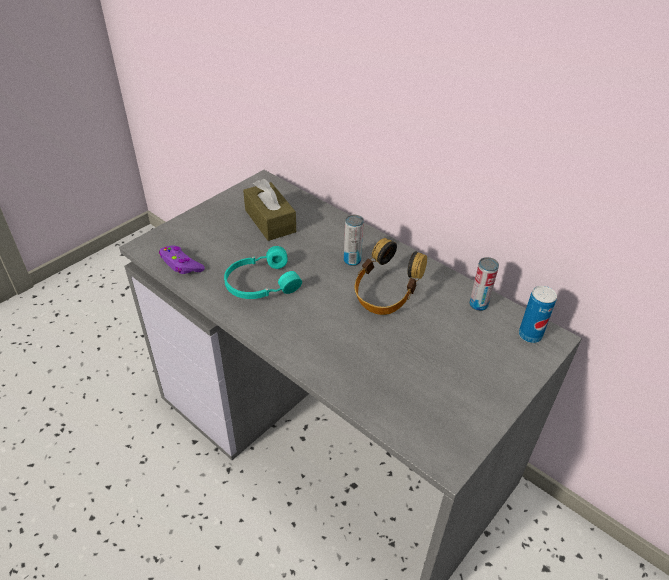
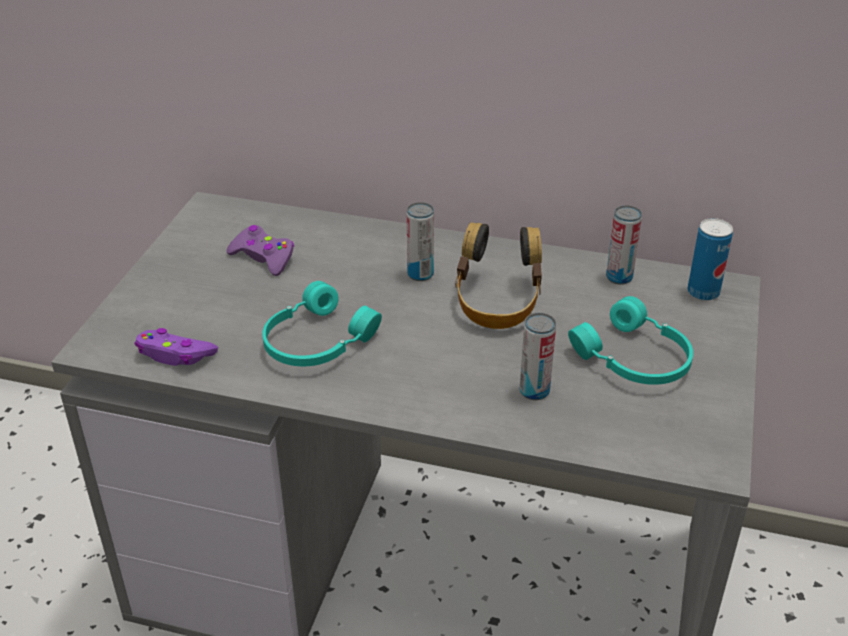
camera: 25 degrees left, 5 degrees down
brown tissue box [243,179,296,241] -> purple game controller [226,225,294,276]
none -> can [520,313,556,400]
none -> turquoise headphones [568,296,693,385]

